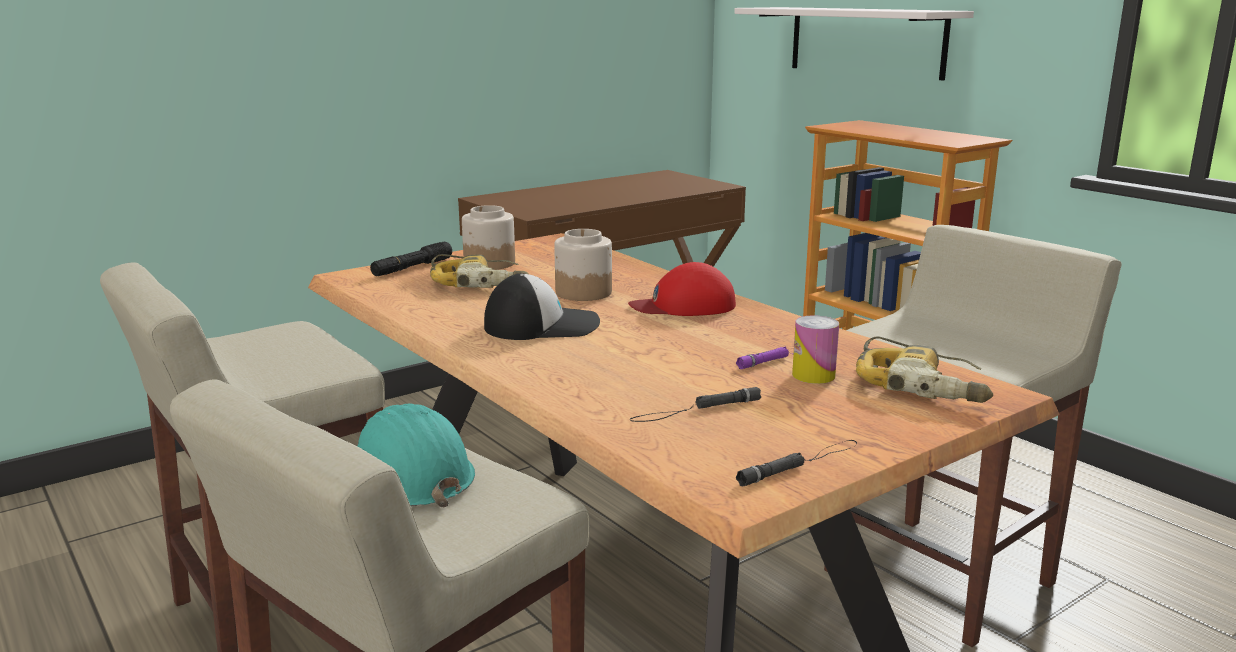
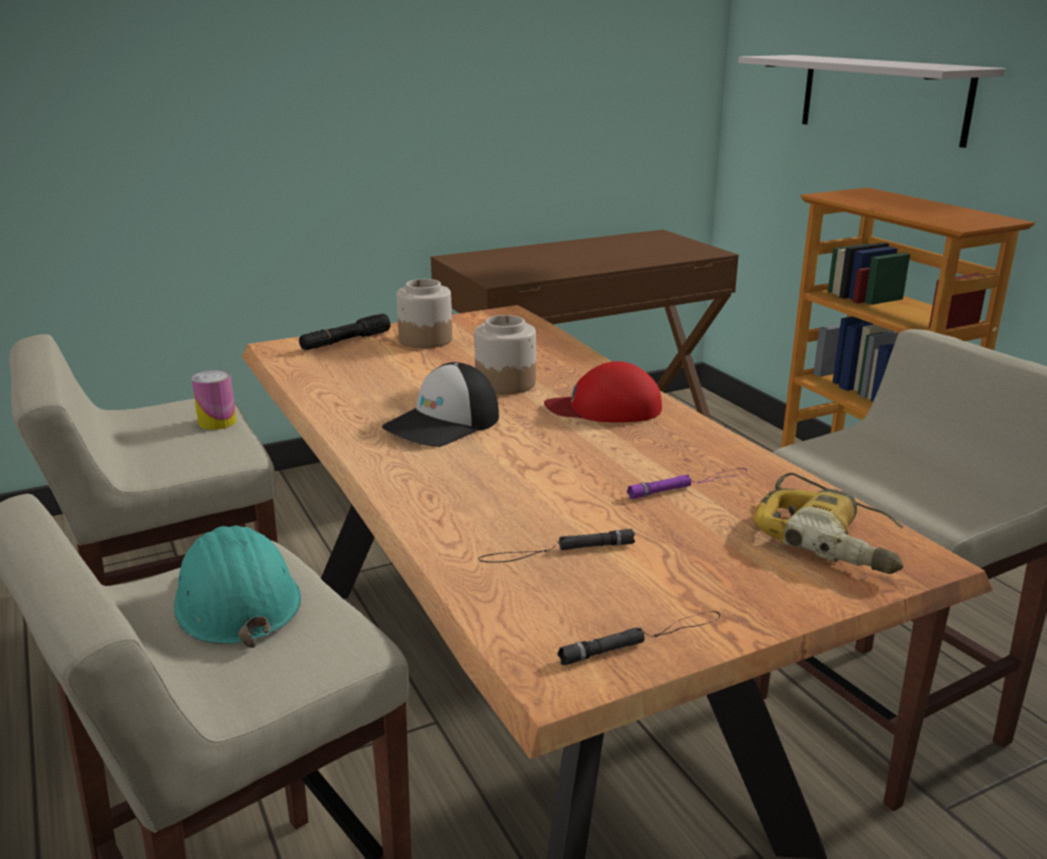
camera: 10 degrees right, 5 degrees up
power drill [430,254,528,288] -> none
cap [484,274,600,340] -> cap turned 135 degrees clockwise [382,362,499,447]
can [792,315,839,384] -> can moved to [192,370,237,430]

